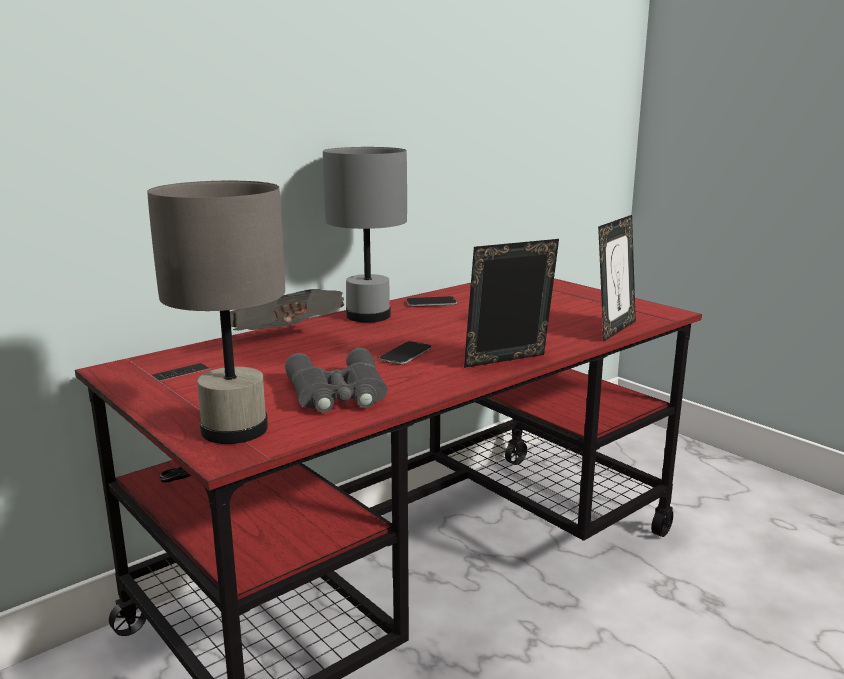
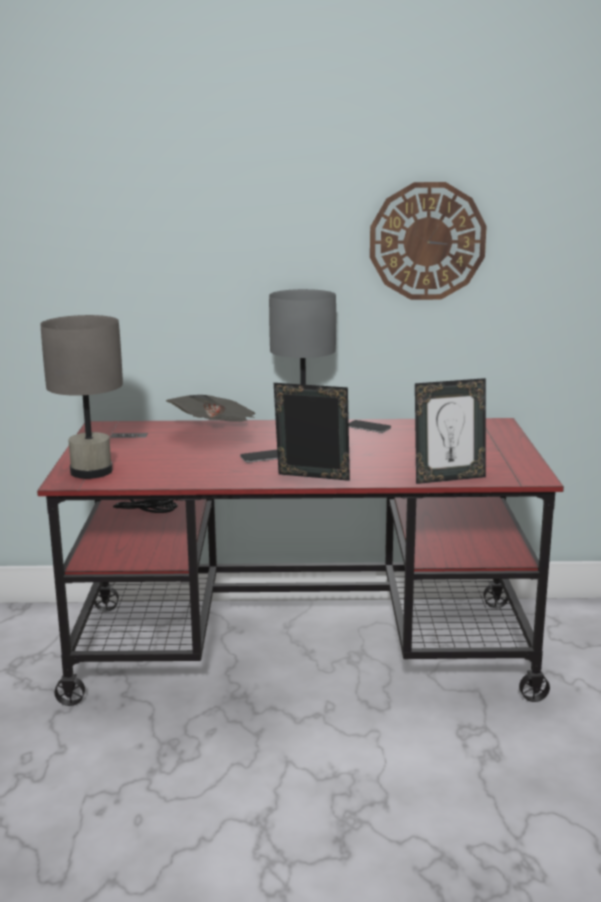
camera: 40 degrees right, 0 degrees up
grey binoculars [285,348,387,413] -> none
none -> wall clock [370,182,487,300]

